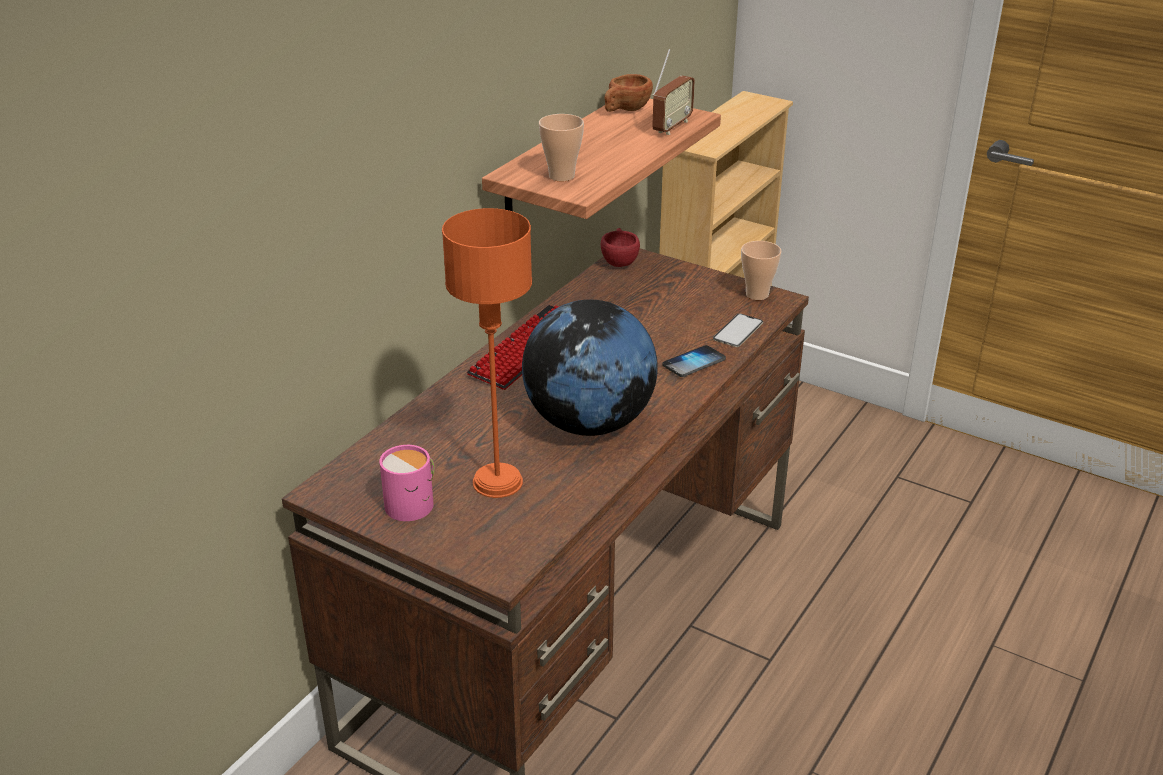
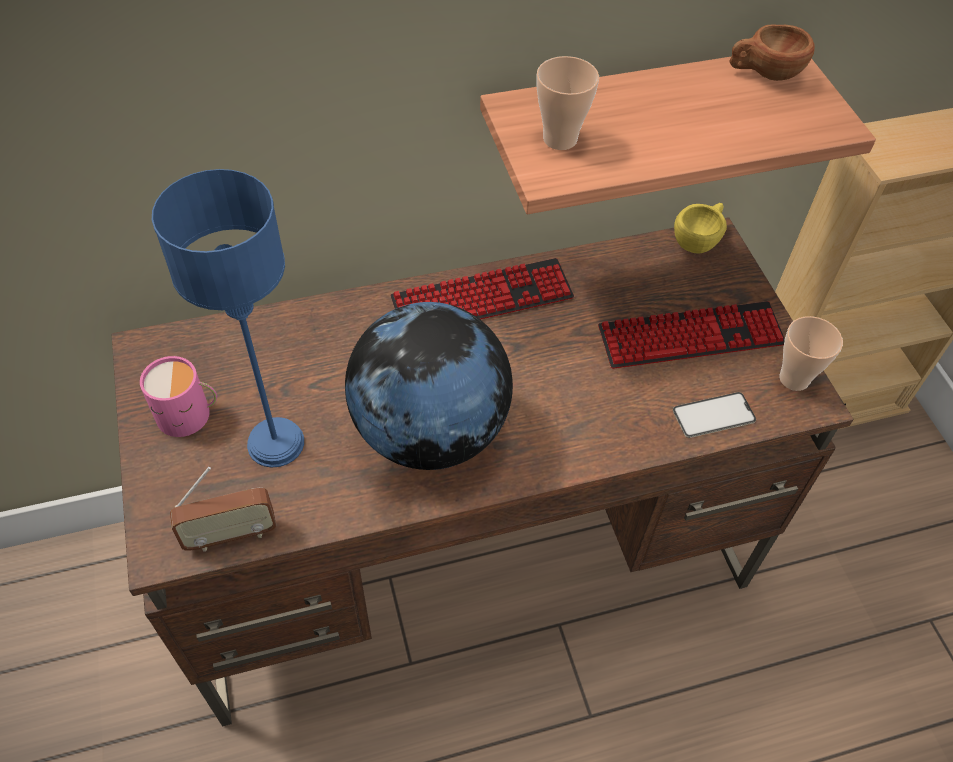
camera: 40 degrees right, 20 degrees up
orange table lamp [442,208,532,498] -> blue table lamp [152,169,304,468]
red cup [601,228,640,267] -> yellow cup [674,203,727,254]
radio [652,49,695,135] -> radio moved to [170,467,277,552]
phone [662,345,726,377] -> none
none -> keyboard [598,301,785,369]

